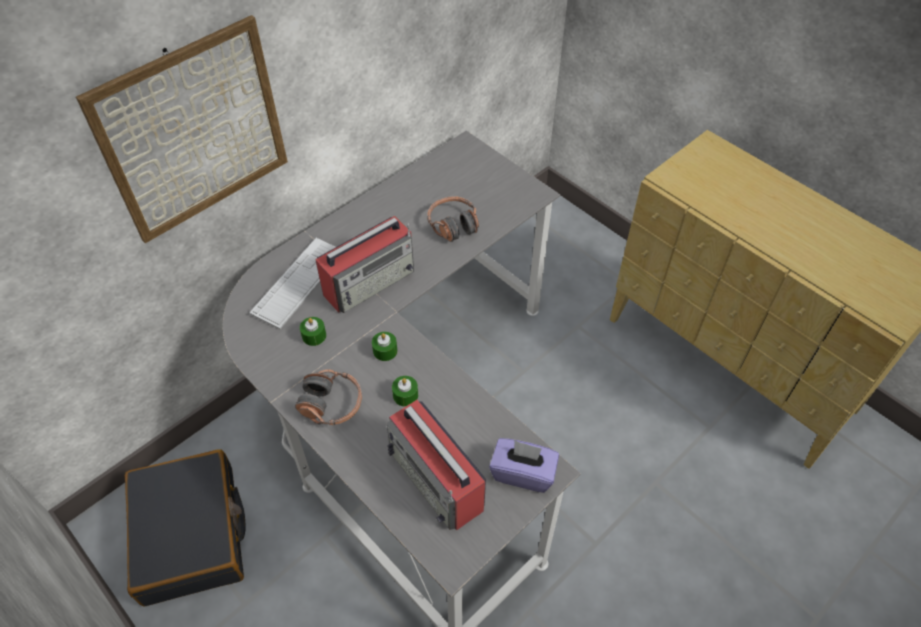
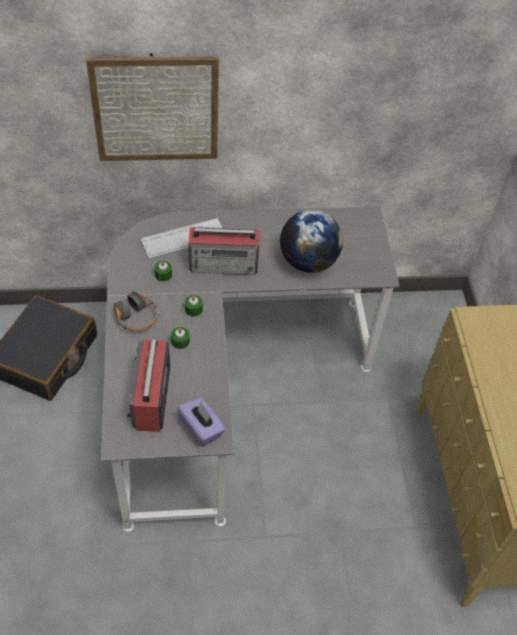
camera: 35 degrees right, 0 degrees up
headphones [427,196,479,242] -> globe [280,210,343,273]

